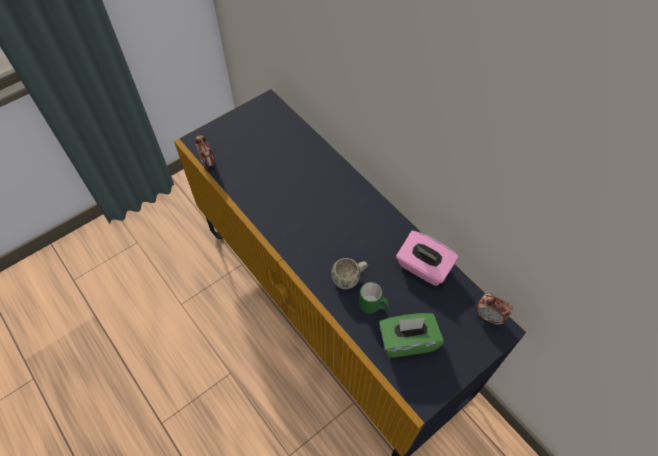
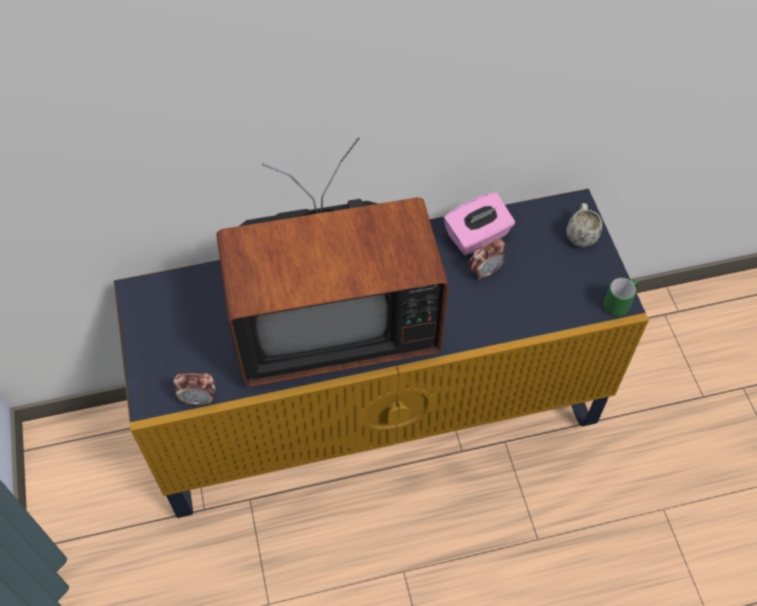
camera: 65 degrees left, 0 degrees up
white mug [331,258,368,289] -> white mug moved to [566,203,602,247]
green mug [359,282,389,313] -> green mug moved to [604,277,639,317]
green tissue box [379,313,444,358] -> none
alarm clock [476,293,513,325] -> alarm clock moved to [469,239,505,280]
none -> television [216,137,449,386]

